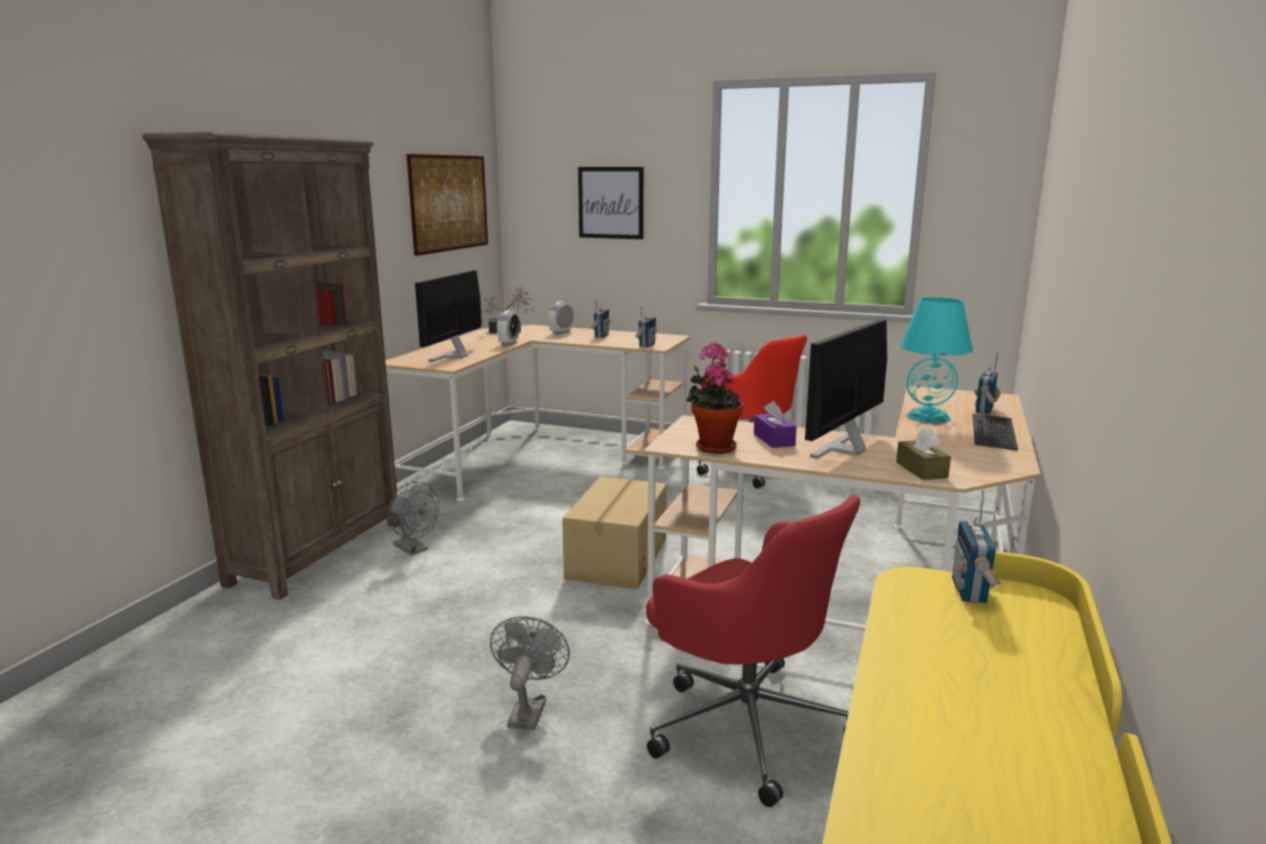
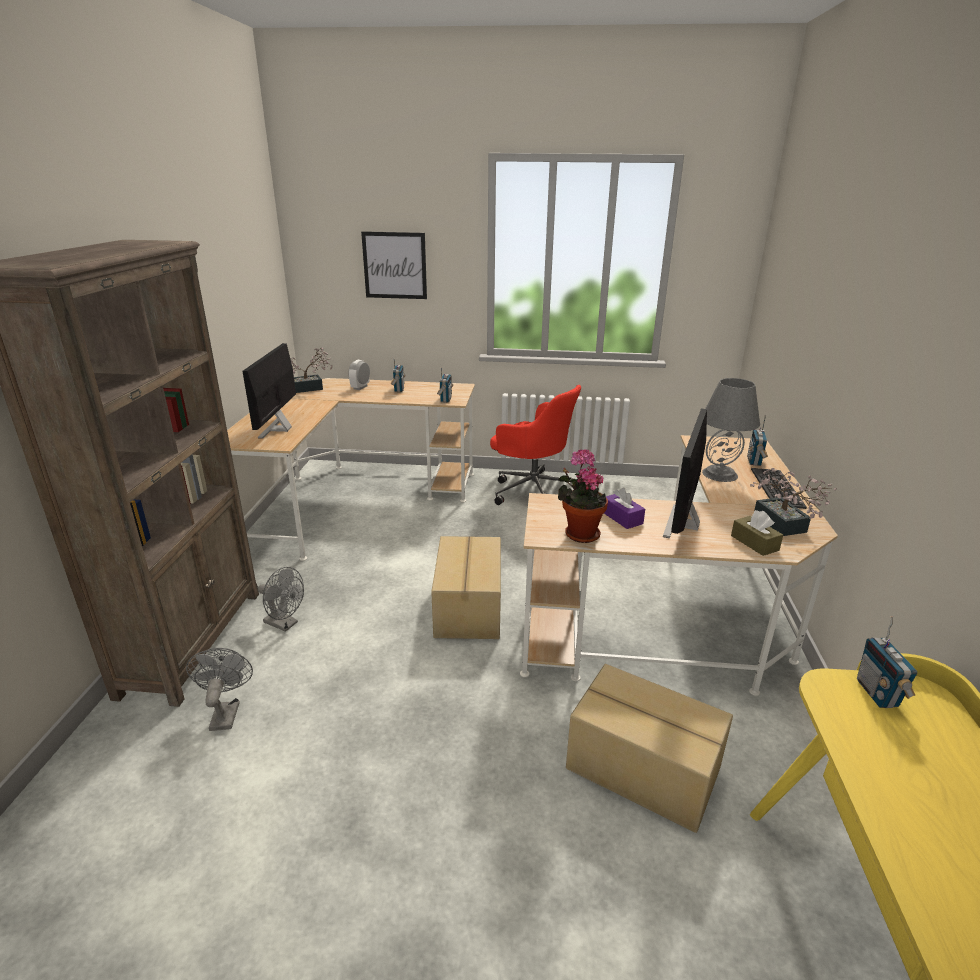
camera: 15 degrees left, 10 degrees up
picture [407,154,488,256] -> none
grey fan [490,616,570,730] -> grey fan moved to [186,648,253,731]
alarm clock [496,311,520,346] -> none
red office chair [646,495,860,807] -> cardboard box [566,664,733,833]
turquoise table lamp [900,297,973,423] -> grey table lamp [702,378,760,482]
none -> potted plant [750,468,837,536]

